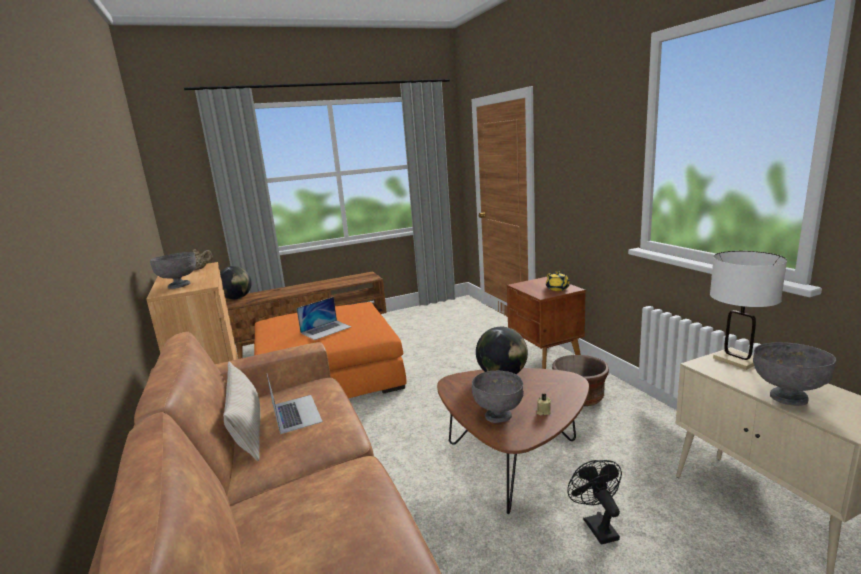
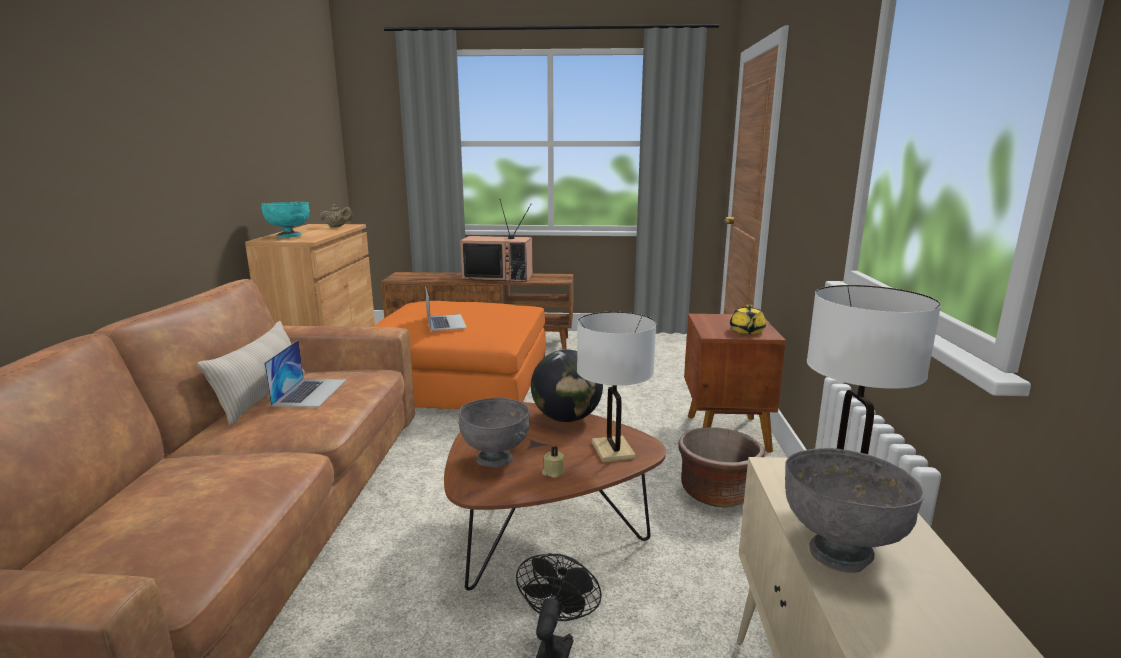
camera: 25 degrees right, 0 degrees up
grey bowl [150,252,196,289] -> turquoise bowl [261,202,310,238]
globe [220,266,252,299] -> none
laptop [296,297,351,340] -> laptop turned 90 degrees counterclockwise [425,286,467,331]
none -> television [460,199,533,282]
none -> white table lamp [577,312,656,462]

